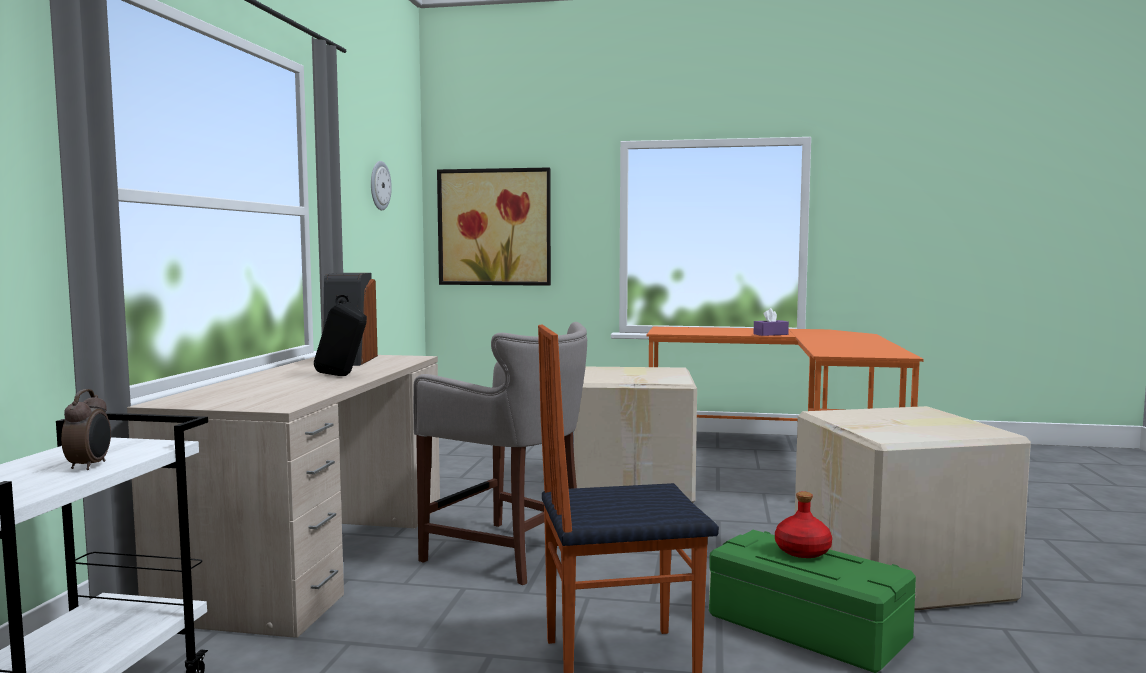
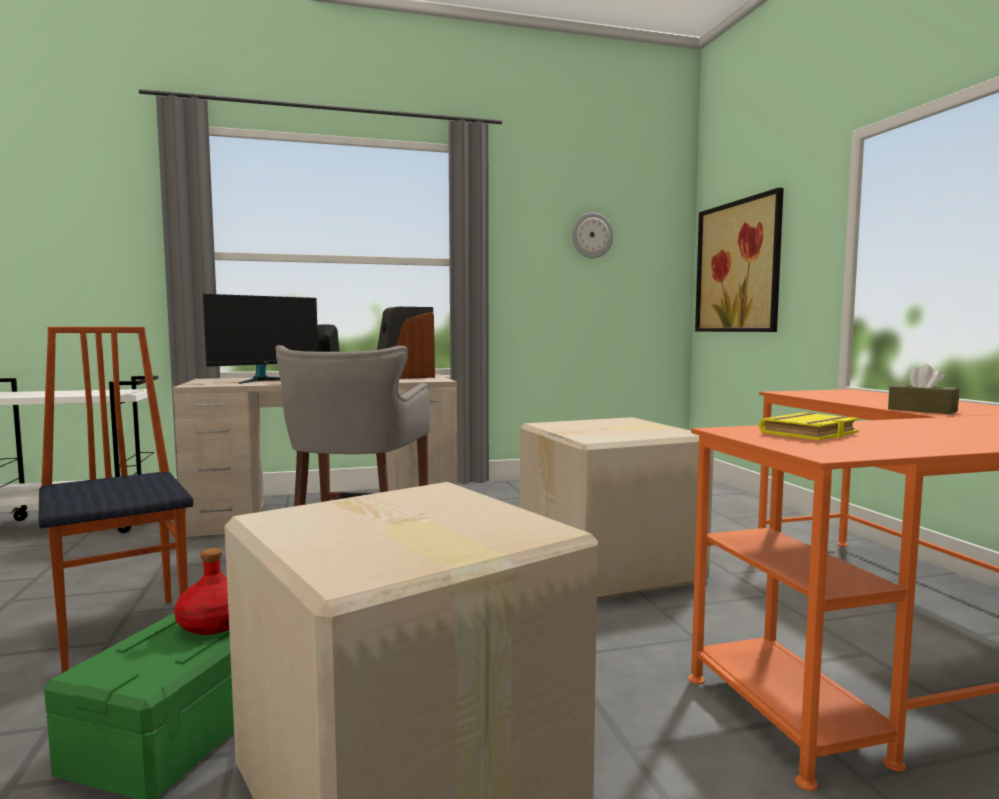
camera: 65 degrees right, 0 degrees up
alarm clock [61,389,111,470] -> none
purple tissue box [754,308,789,336] -> brown tissue box [888,364,959,414]
none -> monitor [203,294,317,384]
none -> yellow book [759,412,860,440]

